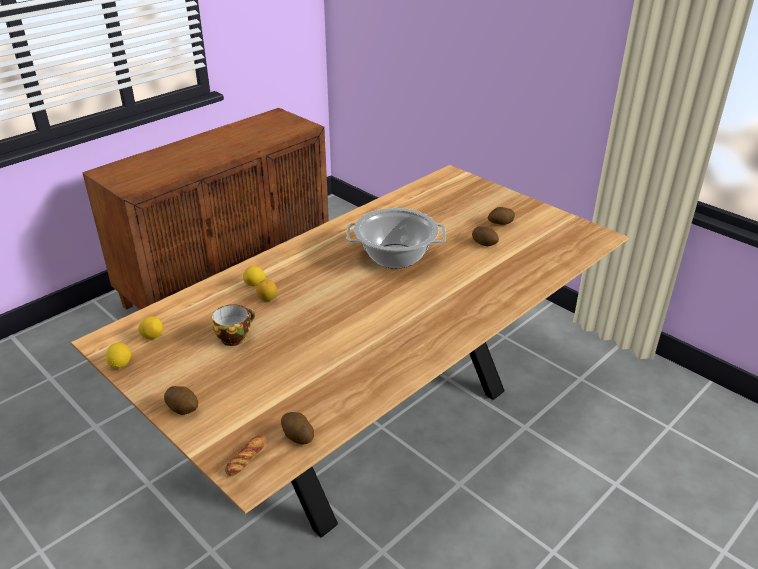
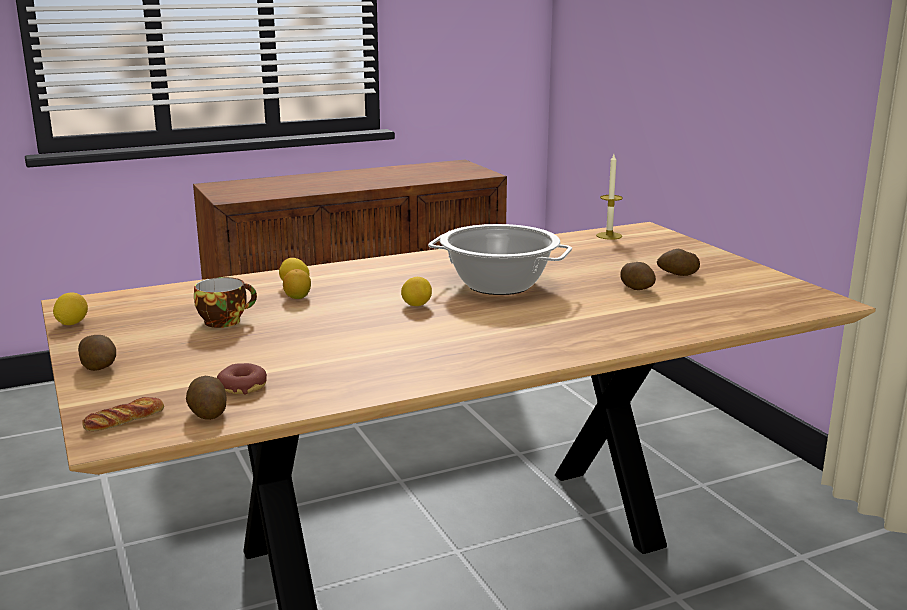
camera: 20 degrees right, 15 degrees down
lemon [138,316,163,339] -> lemon moved to [401,277,432,306]
none -> donut [217,363,267,394]
none -> candle [596,154,623,240]

